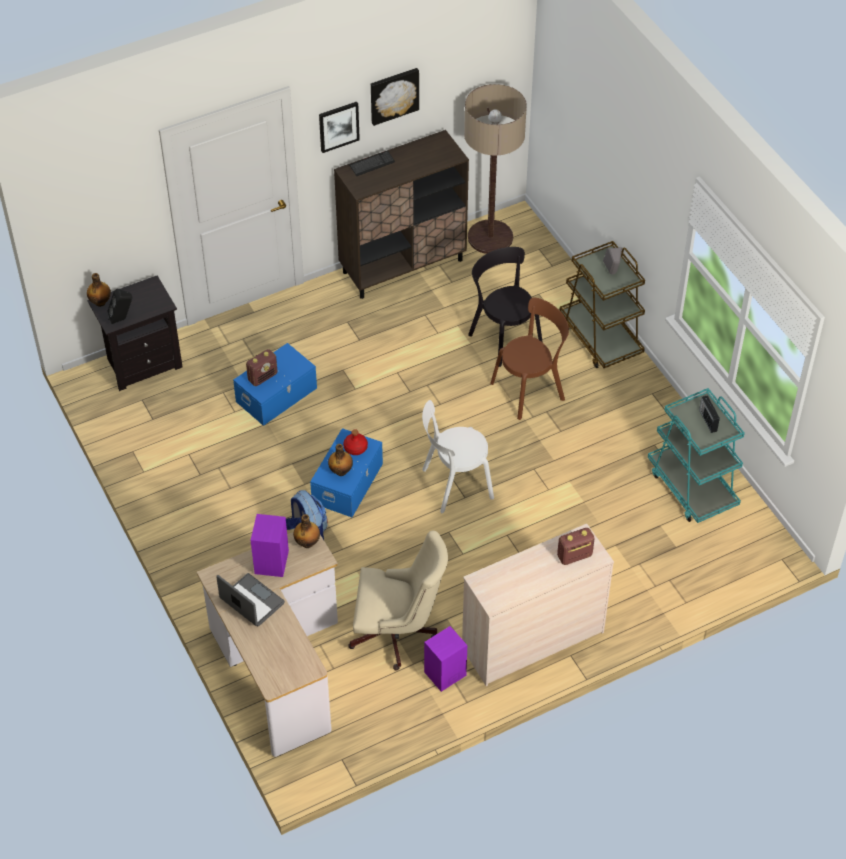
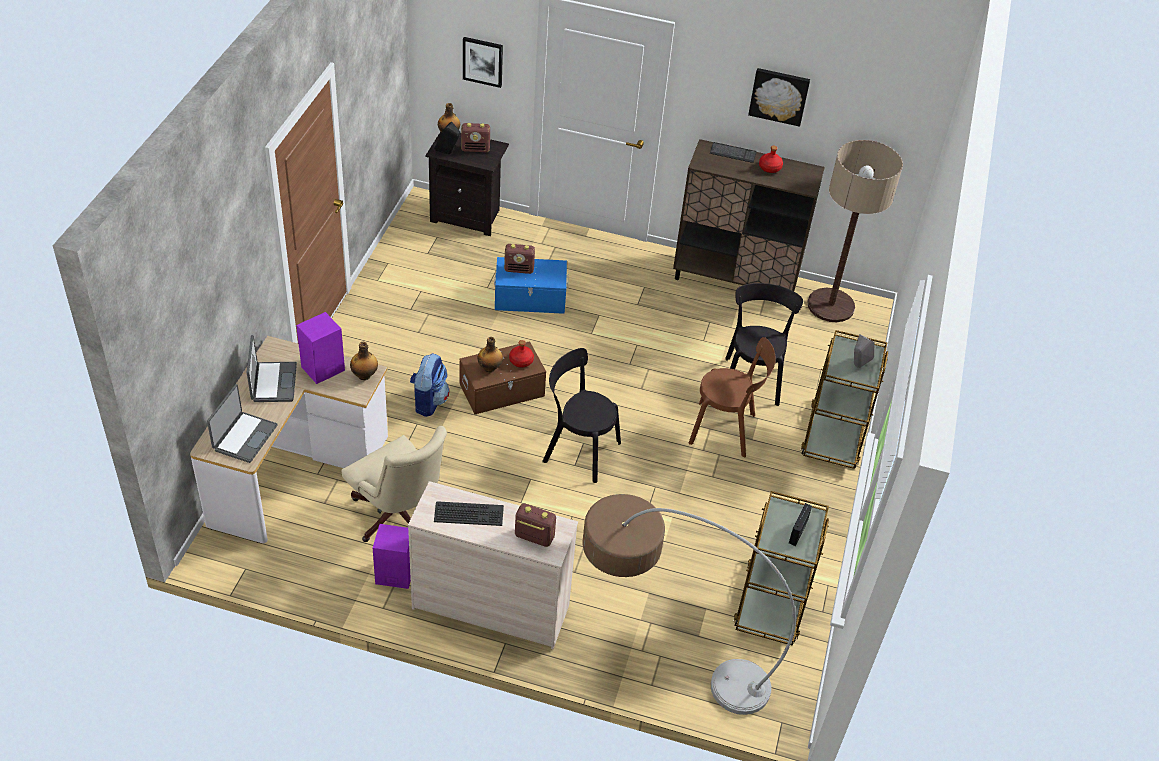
camera: 40 degrees right, 5 degrees down
blue storage box [310,428,383,517] -> brown storage box [460,341,546,414]
picture [319,102,360,153] -> picture moved to [463,37,503,88]
white chair [422,400,494,513] -> black chair [542,348,621,483]
turquoise cart [648,388,745,523] -> brown cart [733,491,829,646]
none -> laptop [207,384,278,463]
none -> keyboard [434,501,504,526]
none -> radio [461,123,490,152]
none -> floor lamp [583,494,796,715]
none -> red bottle [759,146,783,173]

